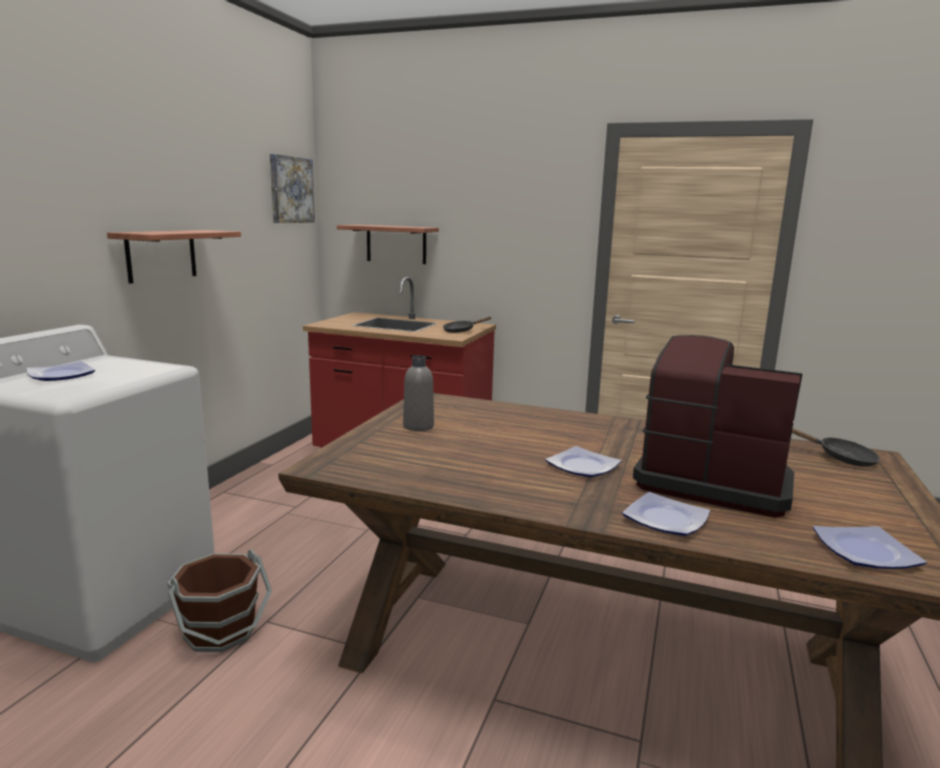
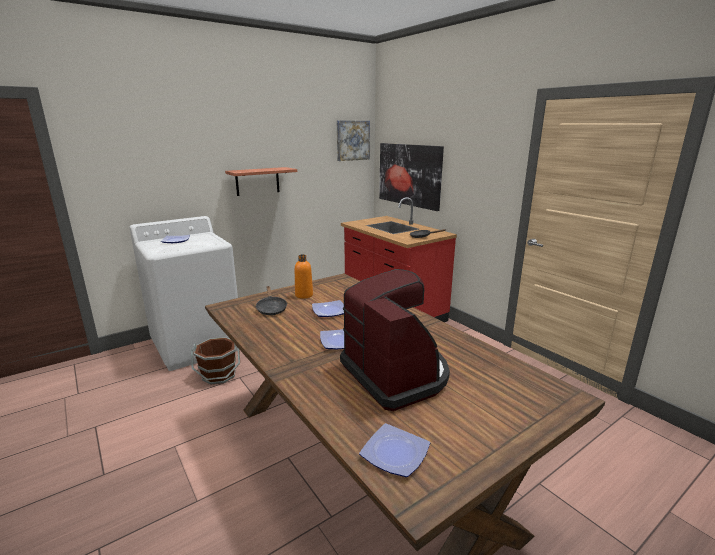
camera: 35 degrees right, 5 degrees up
shelf [337,225,439,264] -> picture [379,143,444,211]
grey bottle [403,355,434,431] -> orange bottle [295,254,313,299]
plate [622,492,710,536] -> plate moved to [312,300,344,317]
black frying pan [792,428,880,467] -> black frying pan moved to [255,286,287,315]

